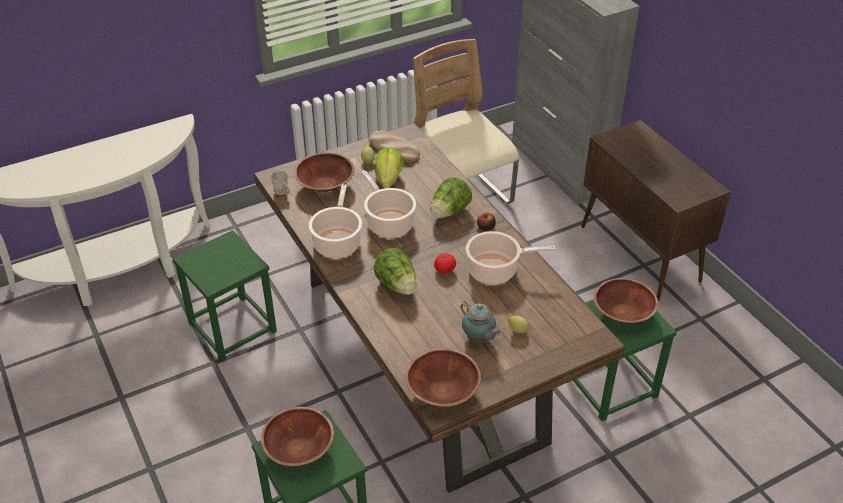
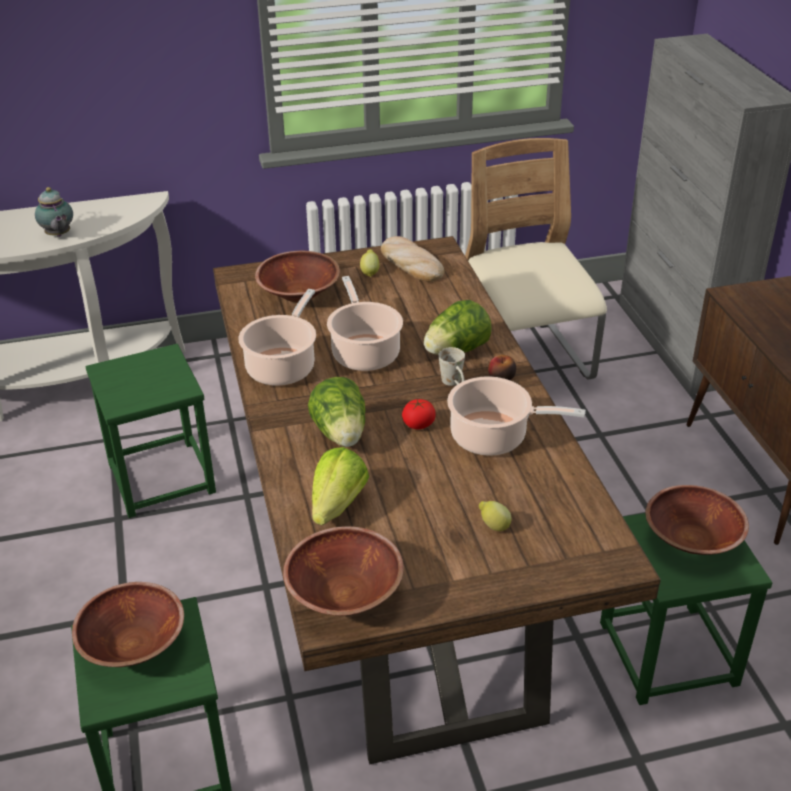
camera: 15 degrees right, 5 degrees down
white mug [271,171,290,195] -> white mug moved to [438,347,465,386]
lettuce [375,147,404,188] -> lettuce moved to [312,447,369,525]
teapot [460,301,501,343] -> teapot moved to [35,187,73,237]

